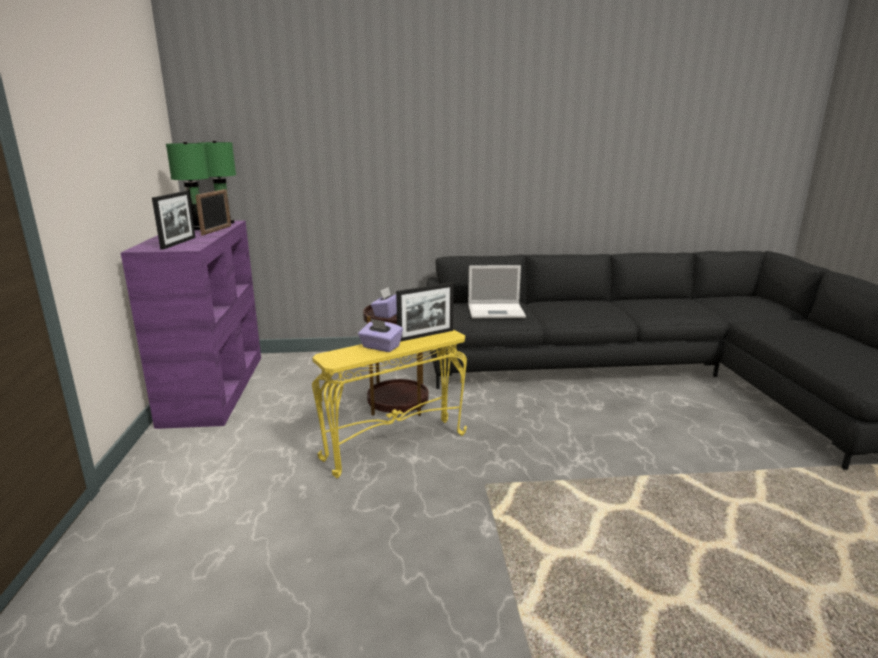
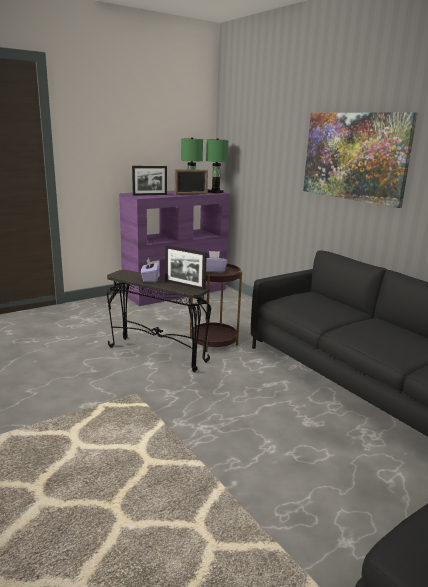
camera: 60 degrees right, 0 degrees up
yellow side table [312,330,467,478] -> black side table [107,270,211,373]
laptop [468,265,526,318] -> none
none -> picture [303,113,418,208]

